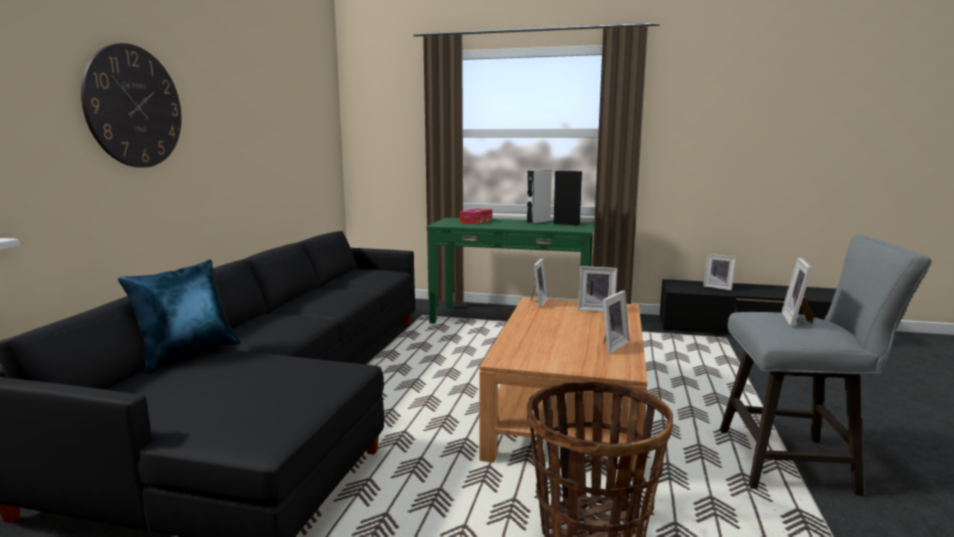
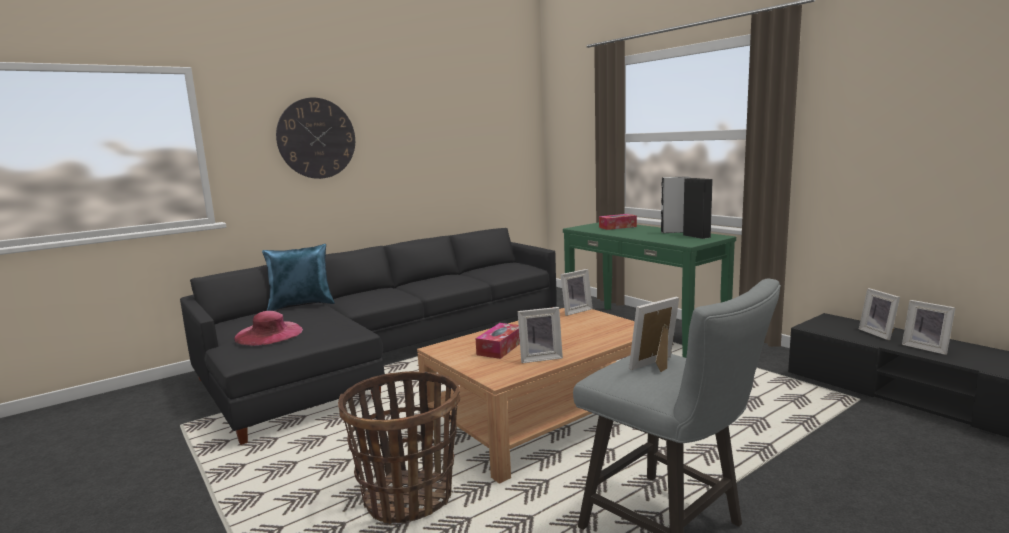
camera: 40 degrees right, 0 degrees up
picture frame [578,266,617,312] -> picture frame moved to [902,300,955,355]
none -> pink hat [234,311,303,346]
none -> tissue box [476,323,520,359]

